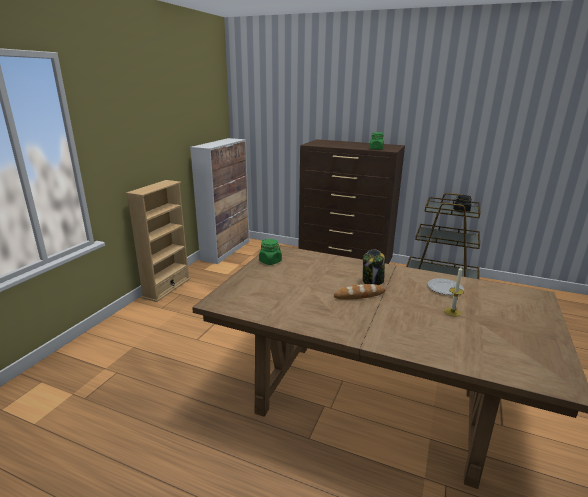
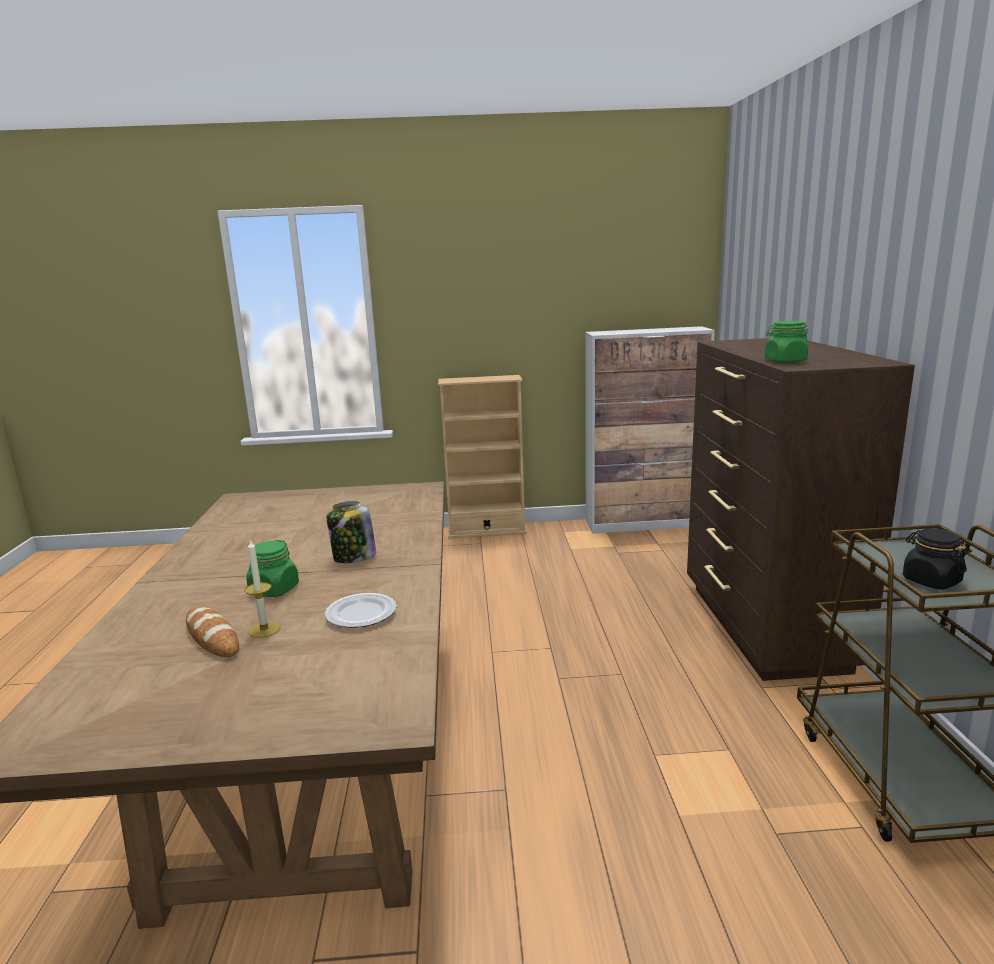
camera: 65 degrees right, 5 degrees down
green jar [259,239,282,265] -> green jar moved to [246,540,299,597]
bread [334,284,385,300] -> bread moved to [186,606,239,657]

